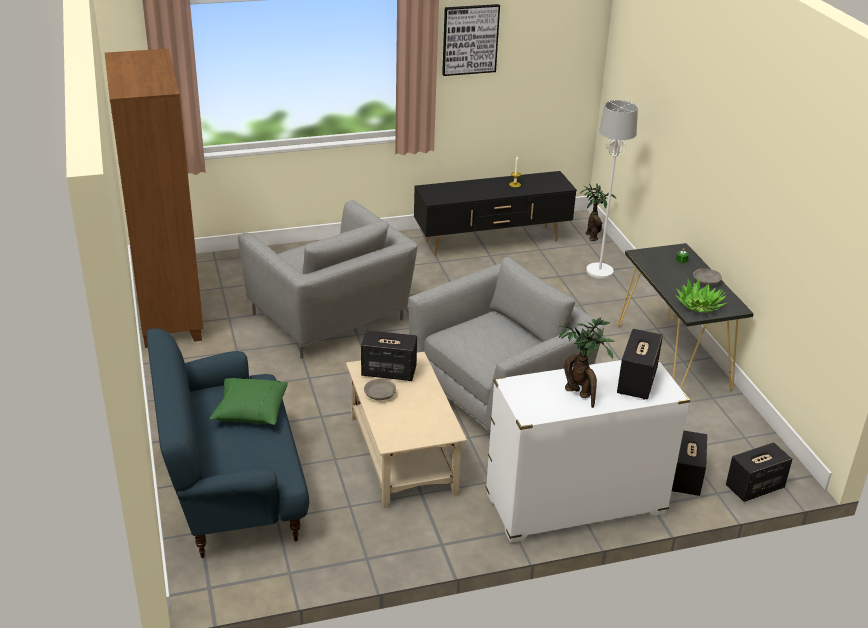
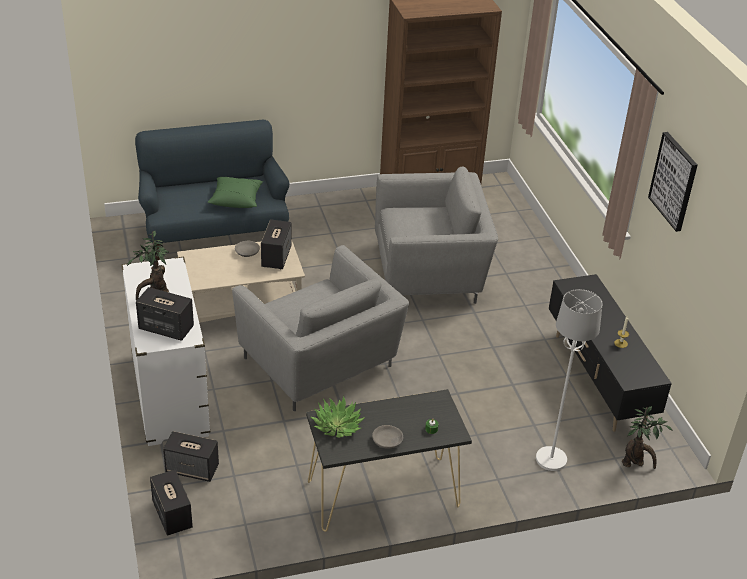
camera: 90 degrees right, 5 degrees up
grey armchair [238,200,417,359] -> grey armchair turned 150 degrees counterclockwise [375,166,498,304]

